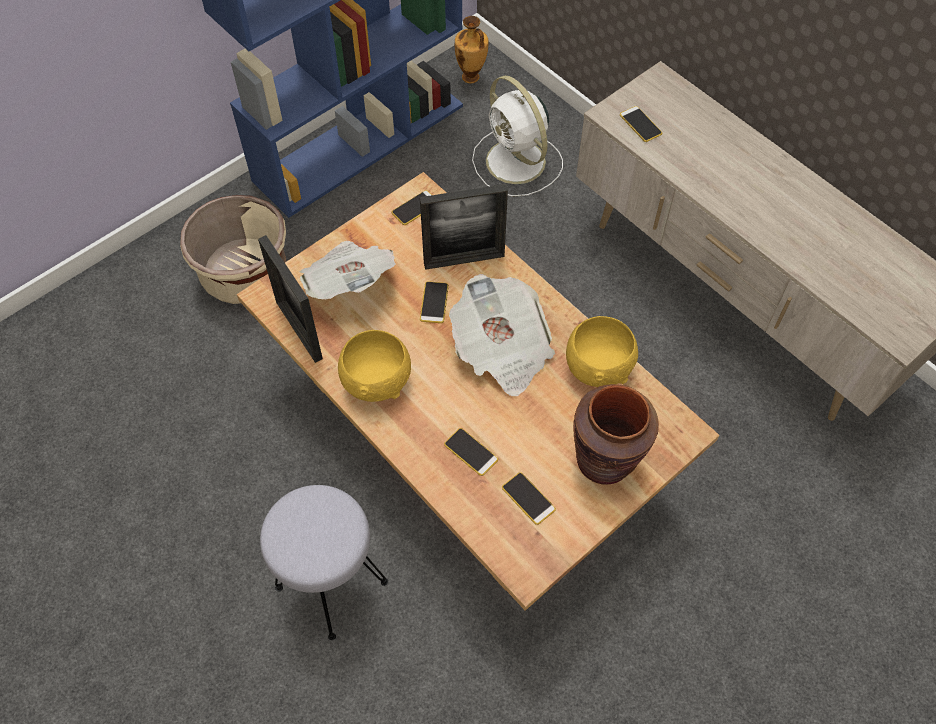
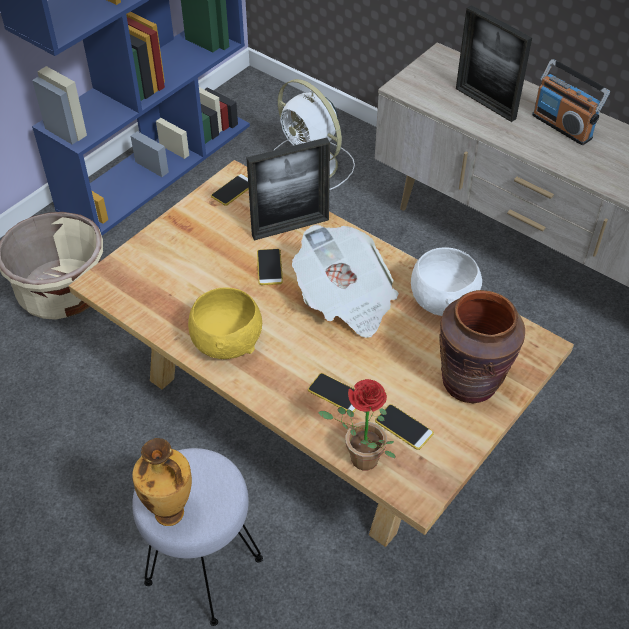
camera: 10 degrees left, 10 degrees down
picture frame [258,235,323,363] -> picture frame moved to [456,5,532,122]
newspaper [300,241,396,299] -> none
vase [455,16,488,83] -> vase moved to [132,438,192,526]
yellow bowl [566,316,638,387] -> white bowl [411,247,482,316]
phone [620,106,662,142] -> none
none -> potted plant [318,379,396,470]
none -> radio [532,59,610,145]

